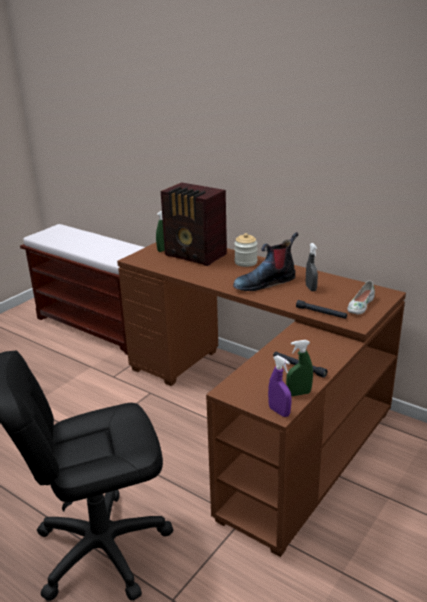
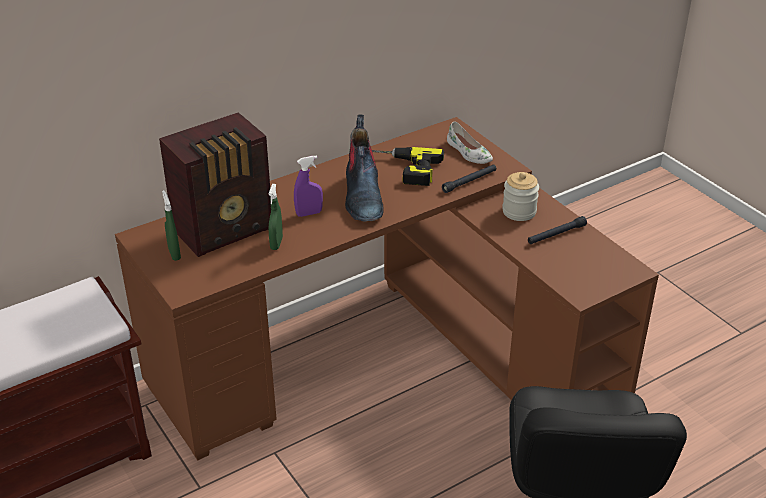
camera: 70 degrees left, 10 degrees up
jar [234,233,258,267] -> jar moved to [502,172,539,221]
purple spray bottle [268,355,292,417] -> purple spray bottle moved to [294,155,323,217]
green spray bottle [286,340,313,396] -> green spray bottle moved to [269,184,283,250]
grey spray bottle [306,243,318,291] -> power drill [372,147,444,186]

